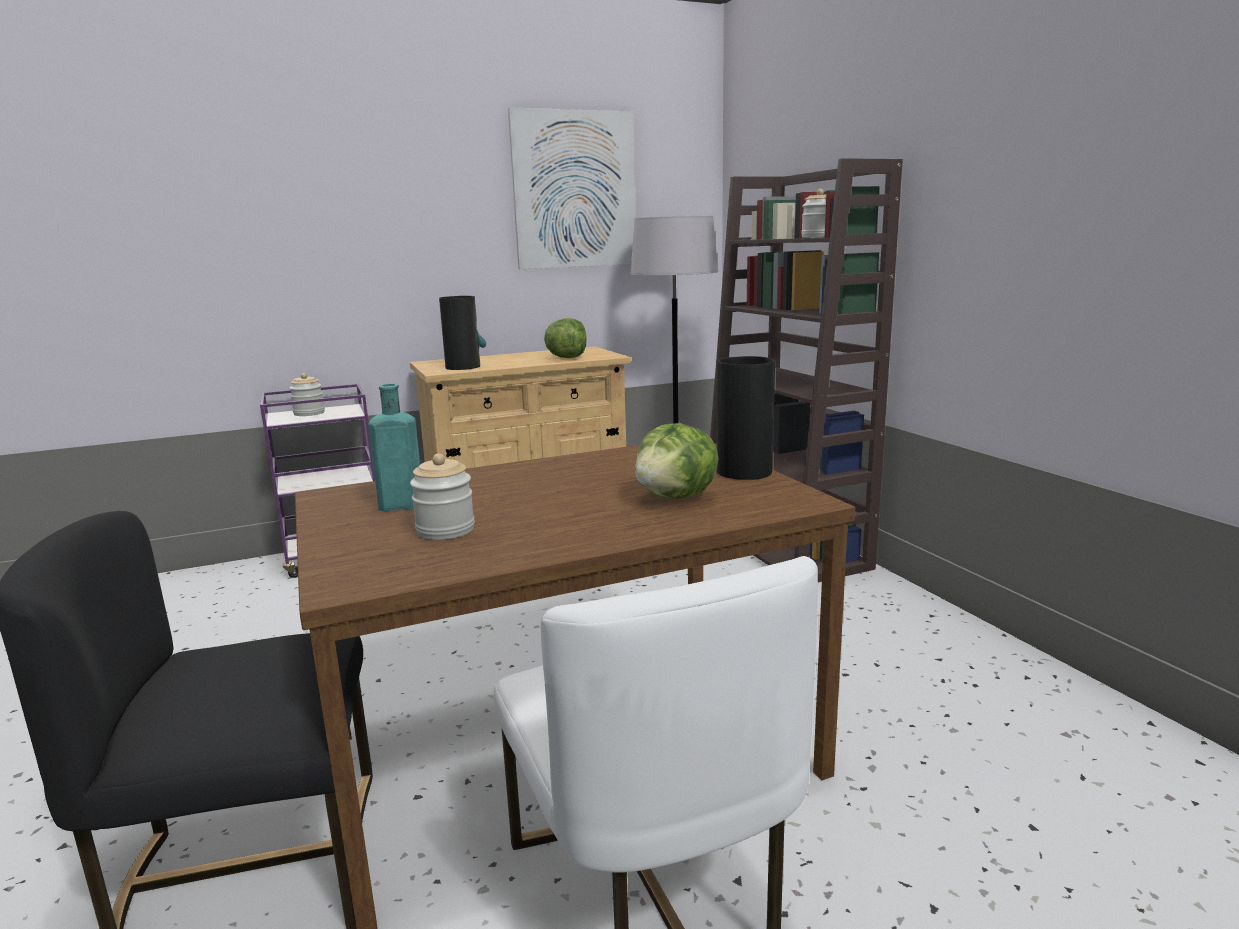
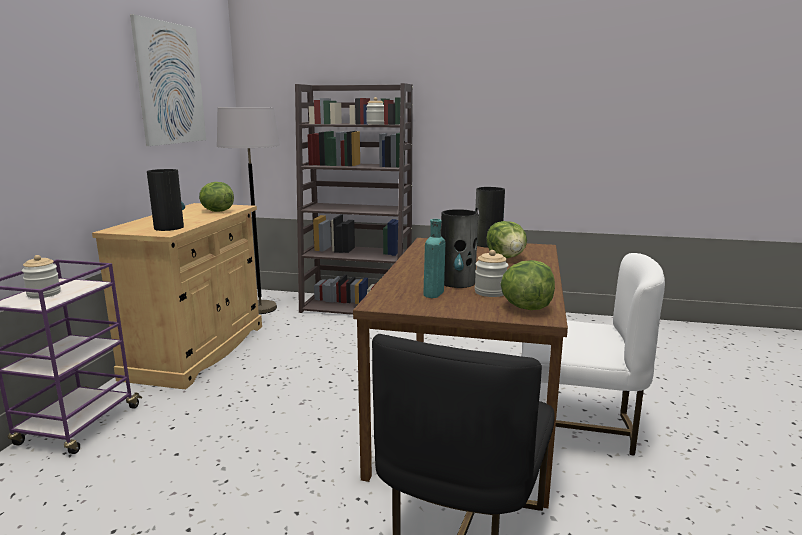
camera: 55 degrees left, 0 degrees up
none -> vase [441,209,478,288]
none -> lettuce [501,260,555,310]

